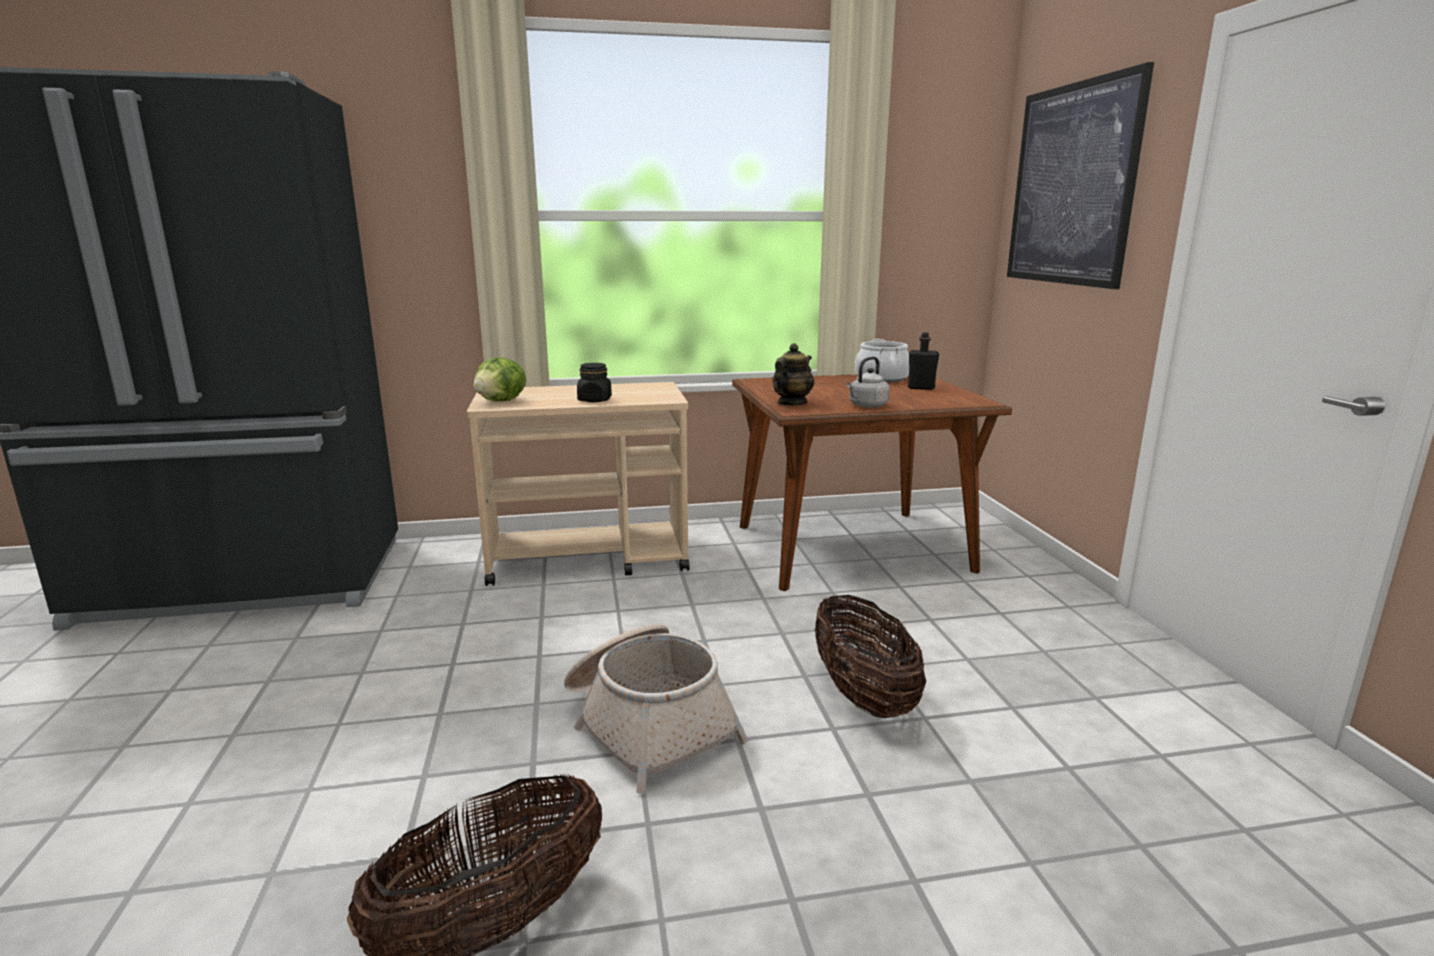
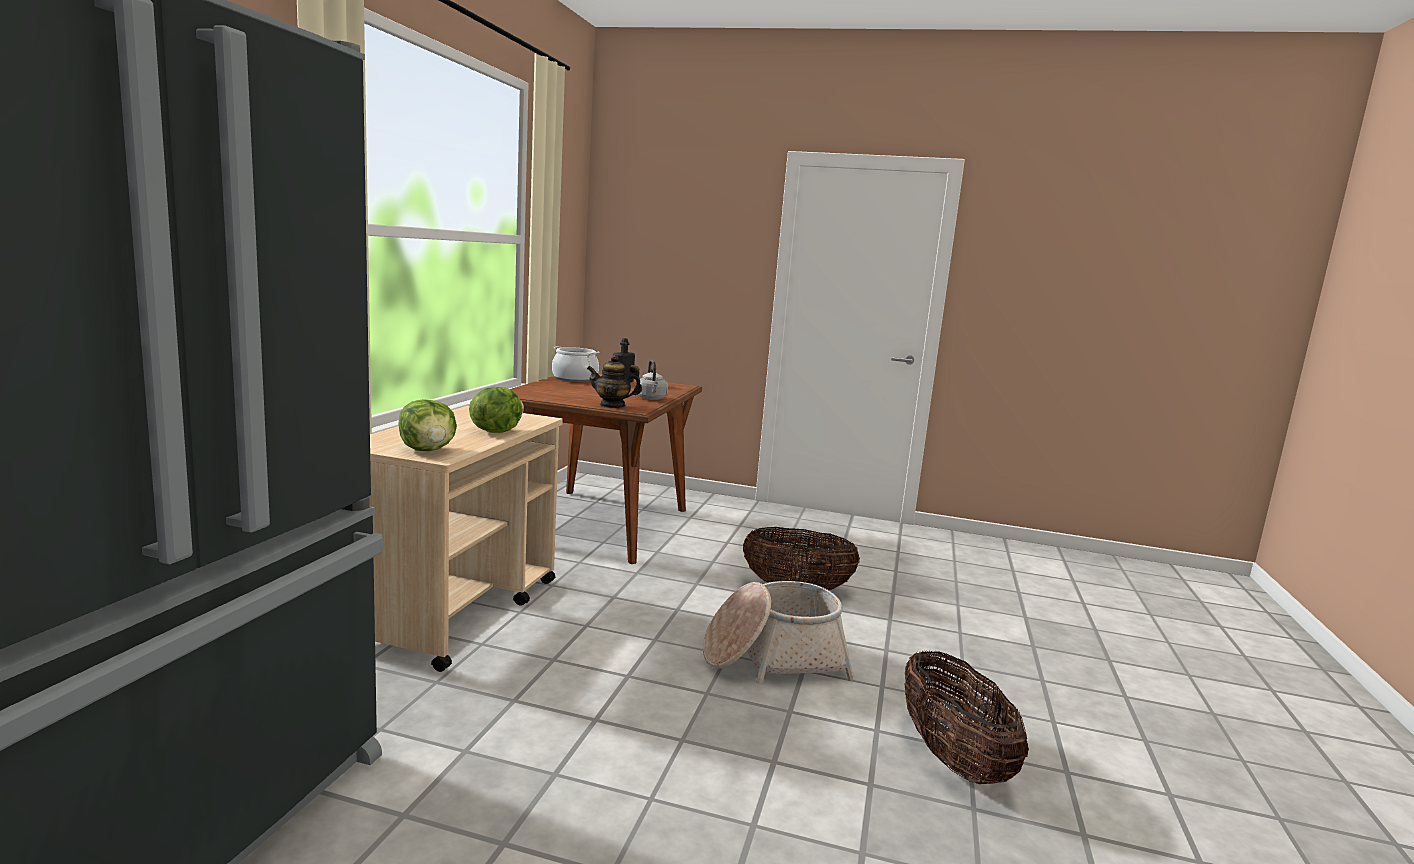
camera: 65 degrees left, 5 degrees down
black jar [577,363,612,402] -> lettuce [469,387,524,433]
teapot [772,343,814,405] -> teapot turned 60 degrees counterclockwise [587,355,642,408]
picture [1007,62,1154,289] -> none

